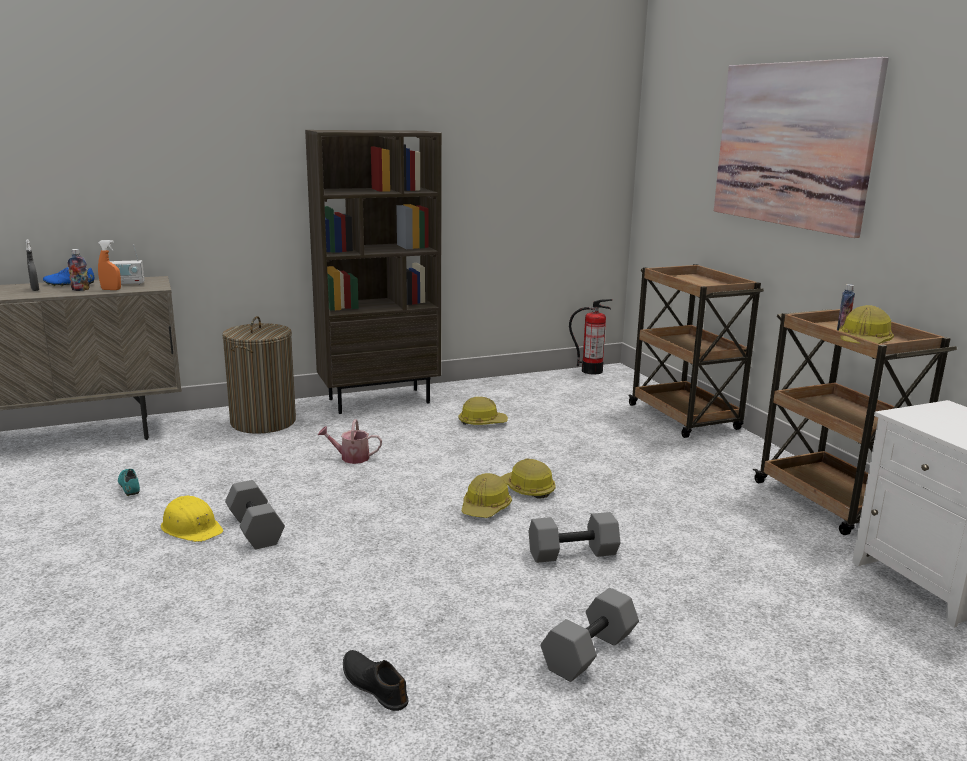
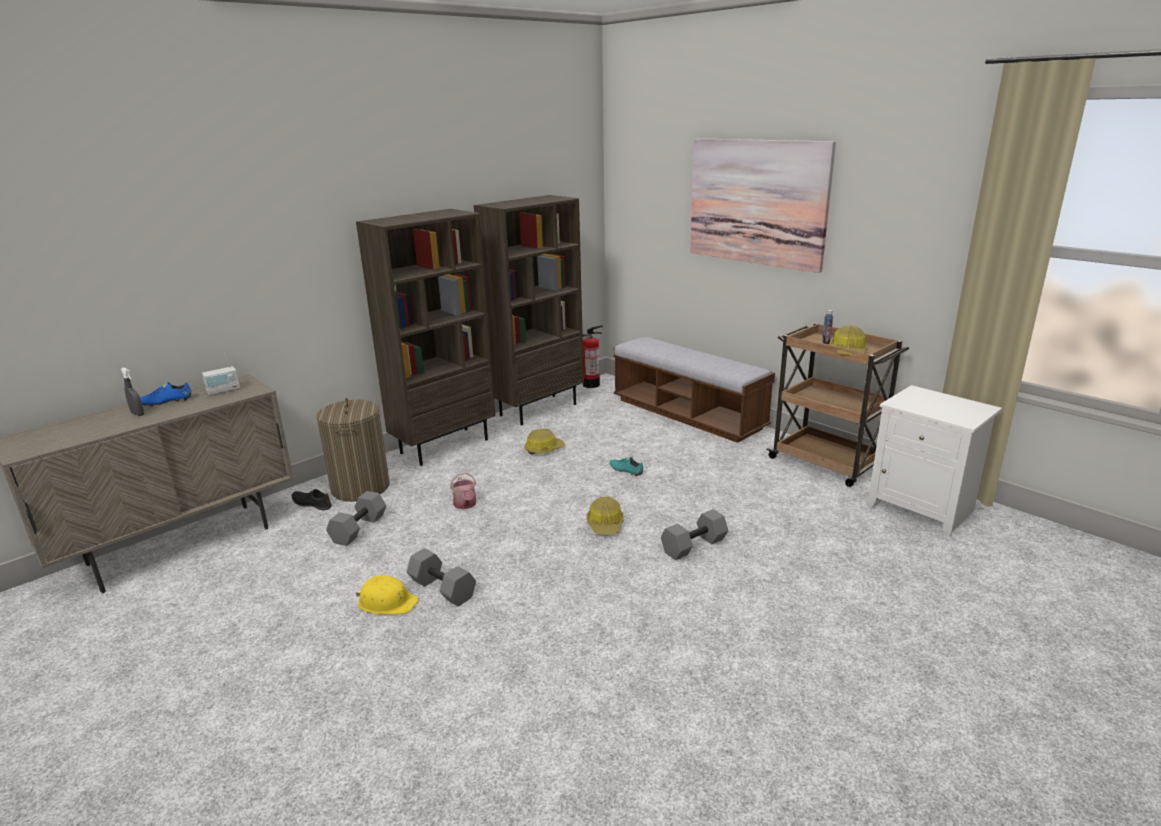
camera: 20 degrees left, 5 degrees up
bottle [68,249,90,291] -> none
orange spray bottle [98,240,121,290] -> none
turquoise shoe [118,469,140,496] -> turquoise shoe moved to [610,457,643,476]
watering can [318,419,382,464] -> watering can turned 90 degrees counterclockwise [450,472,476,509]
black shoe [343,650,409,711] -> black shoe moved to [292,489,332,510]
hard hat [501,458,555,499] -> none
grey dumbbell [541,588,639,682] -> grey dumbbell moved to [326,491,386,546]
brown cart [628,264,764,438] -> bench [613,337,775,443]
none -> brown bookcase [474,195,584,426]

